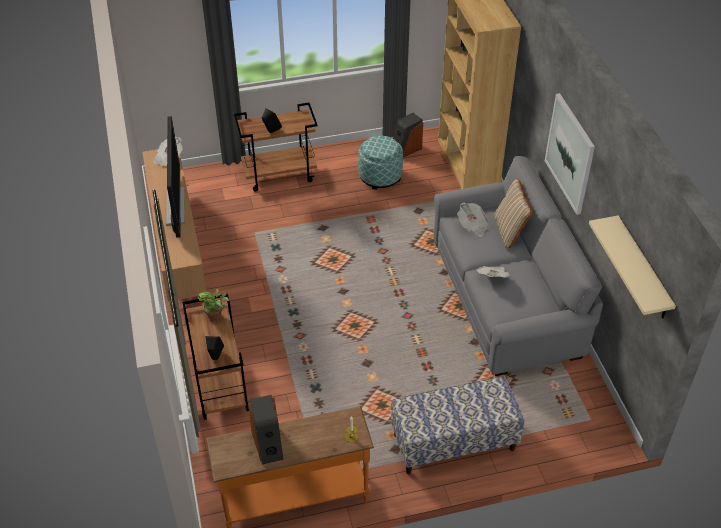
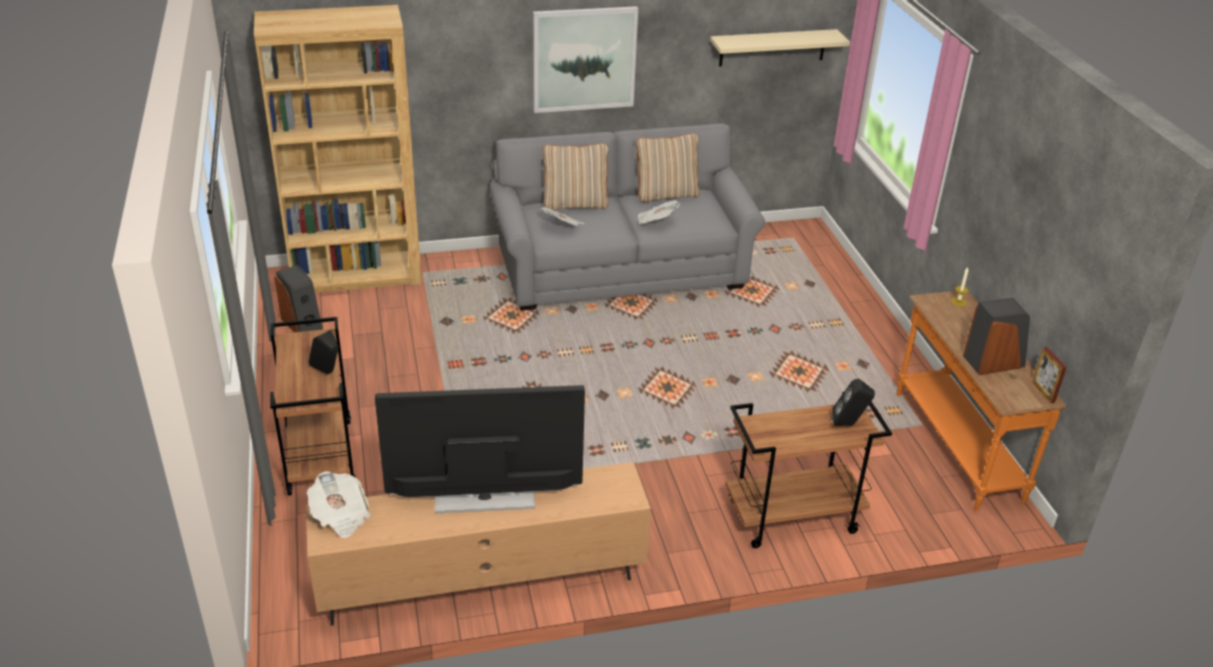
camera: 90 degrees left, 10 degrees down
potted plant [198,289,229,320] -> none
ottoman [358,136,403,190] -> none
bench [391,376,524,474] -> none
none -> beige pillow [636,133,700,203]
none -> picture frame [1032,347,1067,403]

